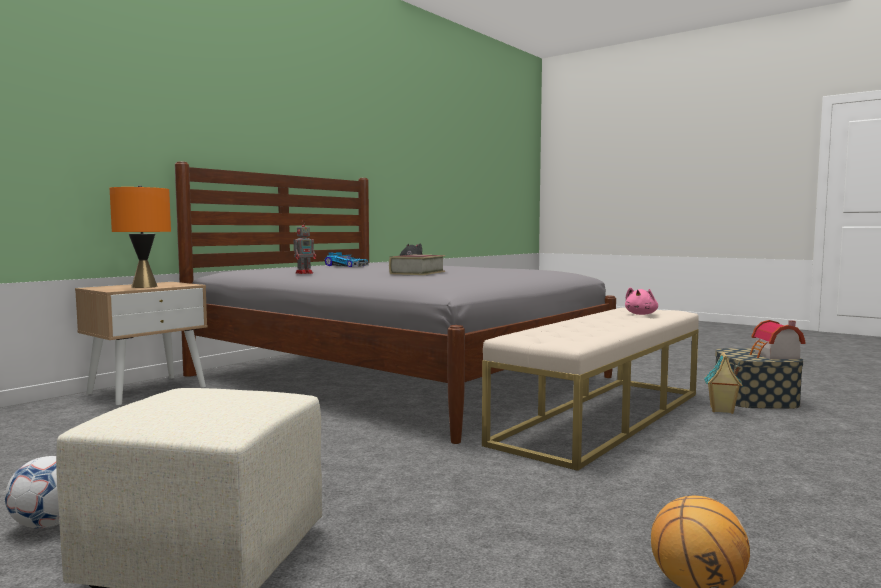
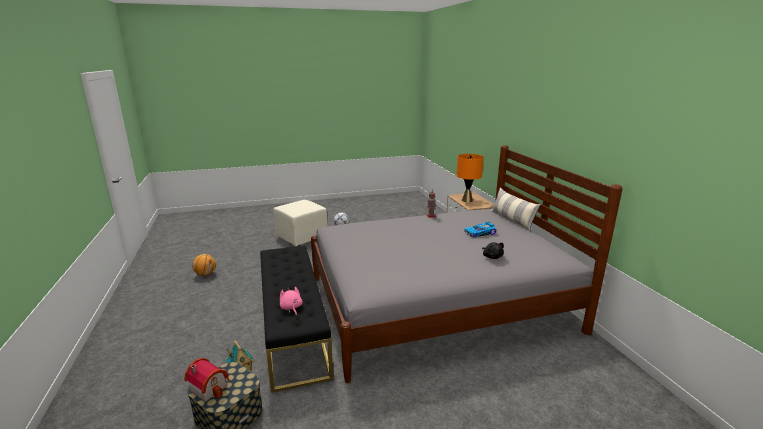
camera: 125 degrees right, 15 degrees up
book [389,255,445,275] -> none
beige bench [482,307,699,471] -> black bench [260,246,333,393]
none -> pillow [491,187,541,231]

